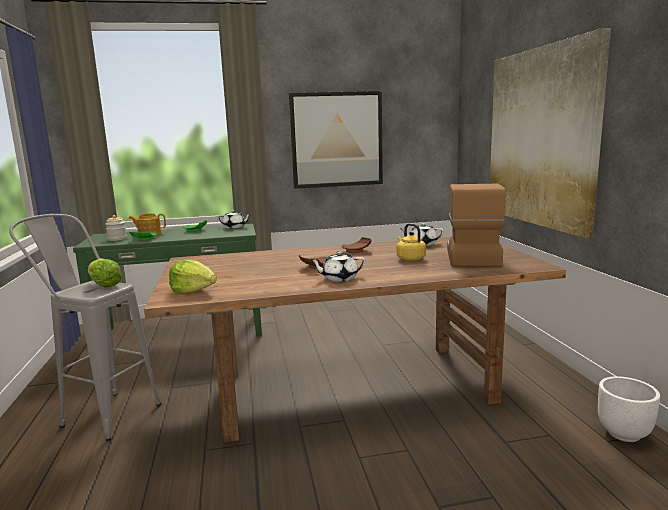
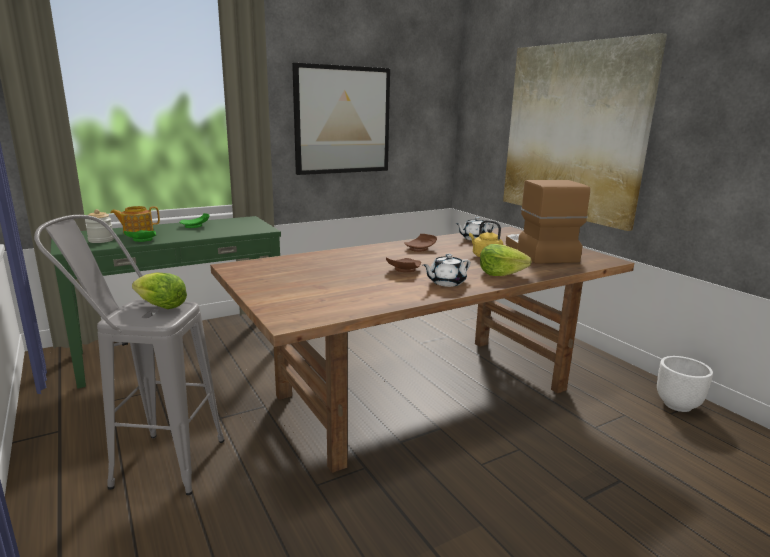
camera: 20 degrees left, 5 degrees up
lettuce [169,260,217,293] -> lettuce moved to [480,244,531,276]
white teapot [217,210,250,229] -> none

